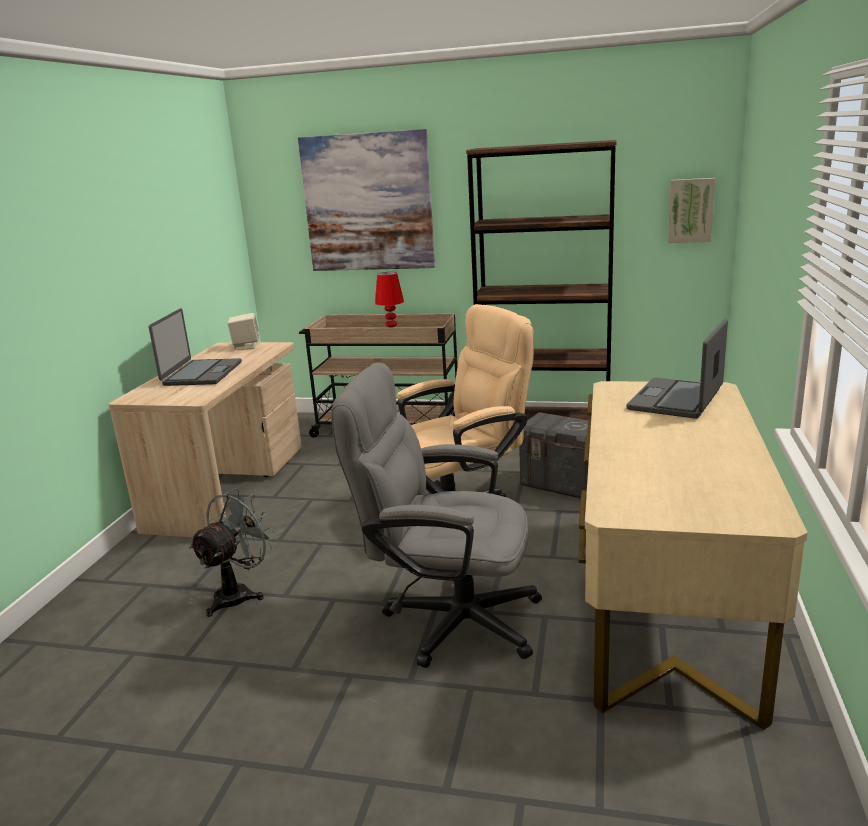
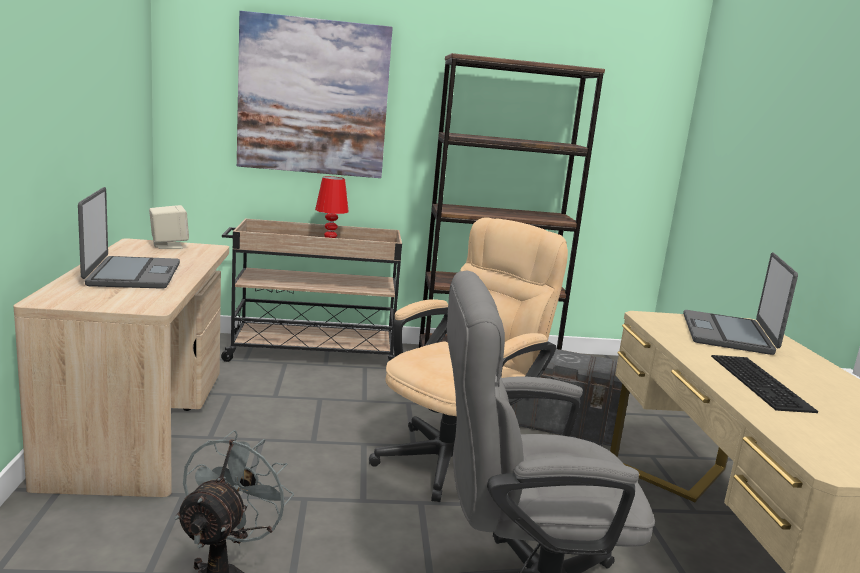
camera: 20 degrees left, 5 degrees down
picture [668,178,715,243] -> none
none -> keyboard [711,355,818,413]

